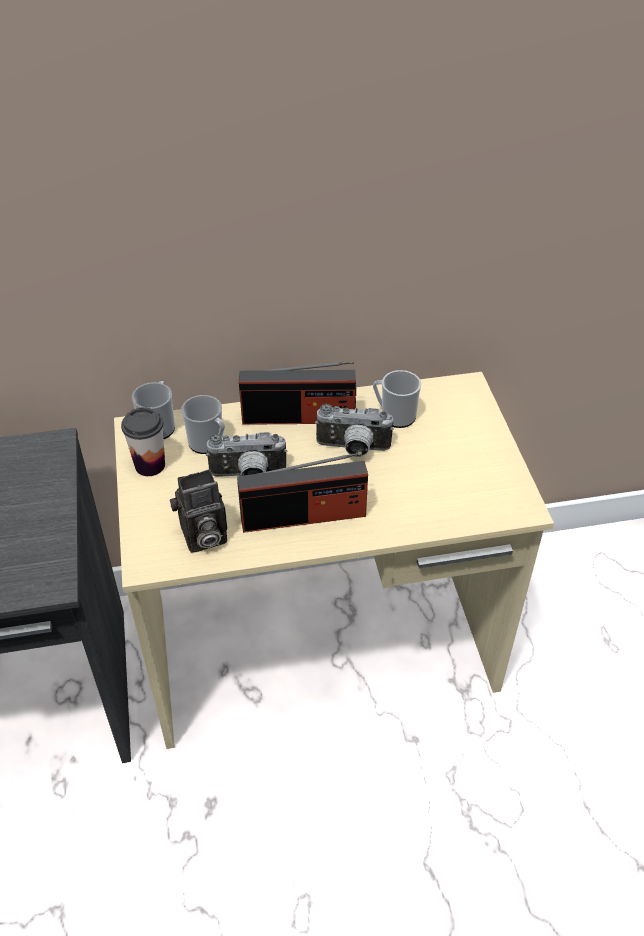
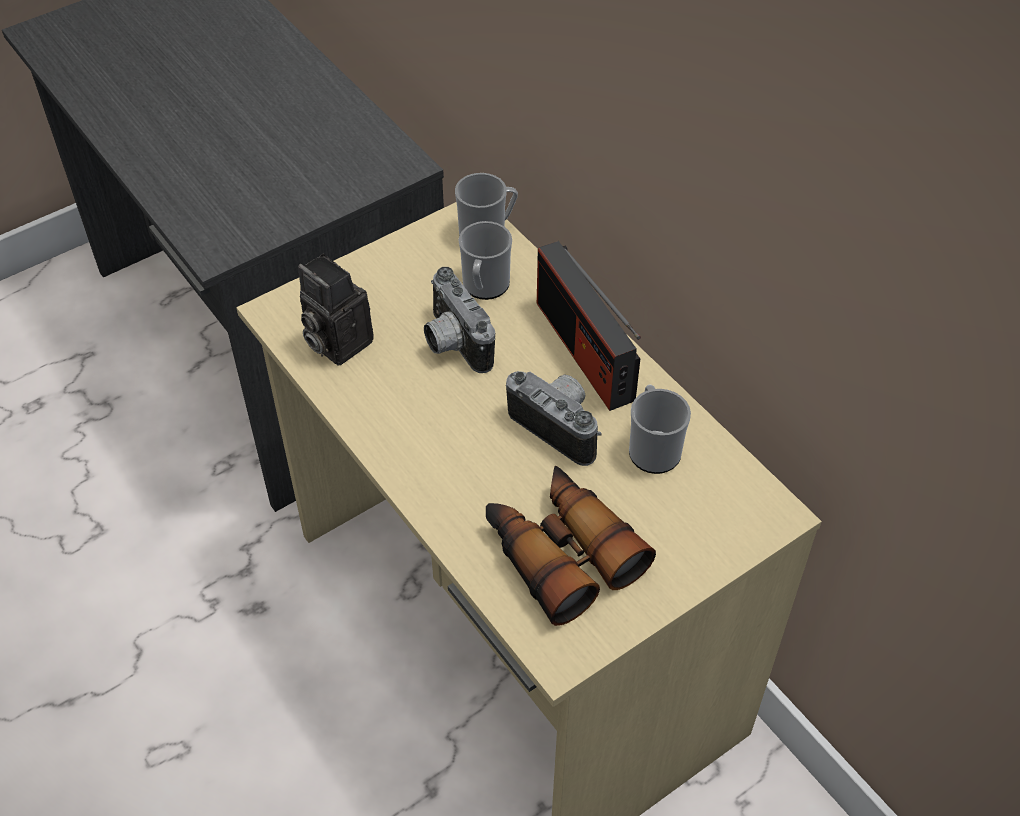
camera: 65 degrees right, 5 degrees up
cup [121,407,165,476] -> none
radio [237,452,368,533] -> none
camera [315,404,394,457] -> camera turned 150 degrees clockwise [506,371,602,466]
none -> binoculars [486,466,656,626]

